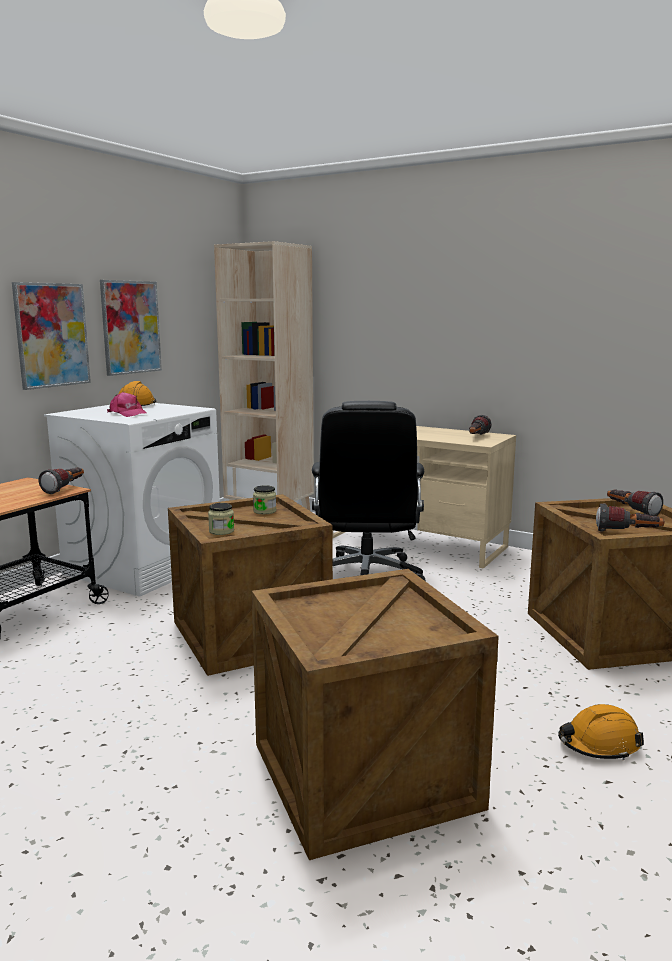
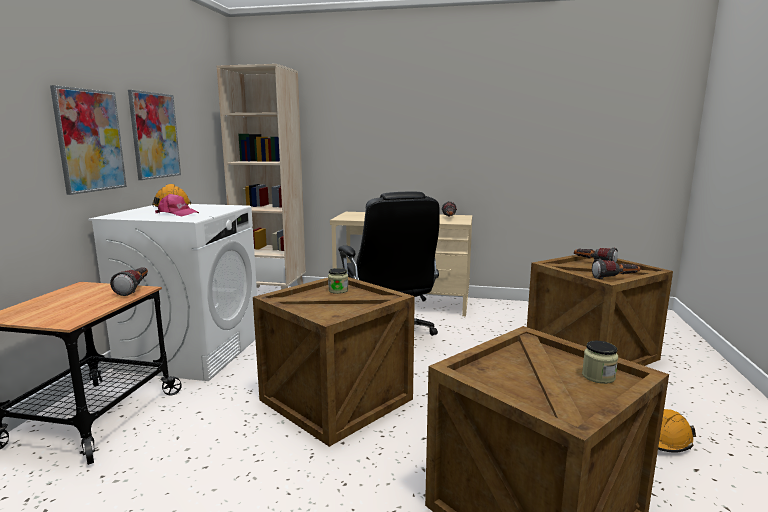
camera: 20 degrees left, 0 degrees up
jar [208,503,234,535] -> jar moved to [582,341,618,384]

